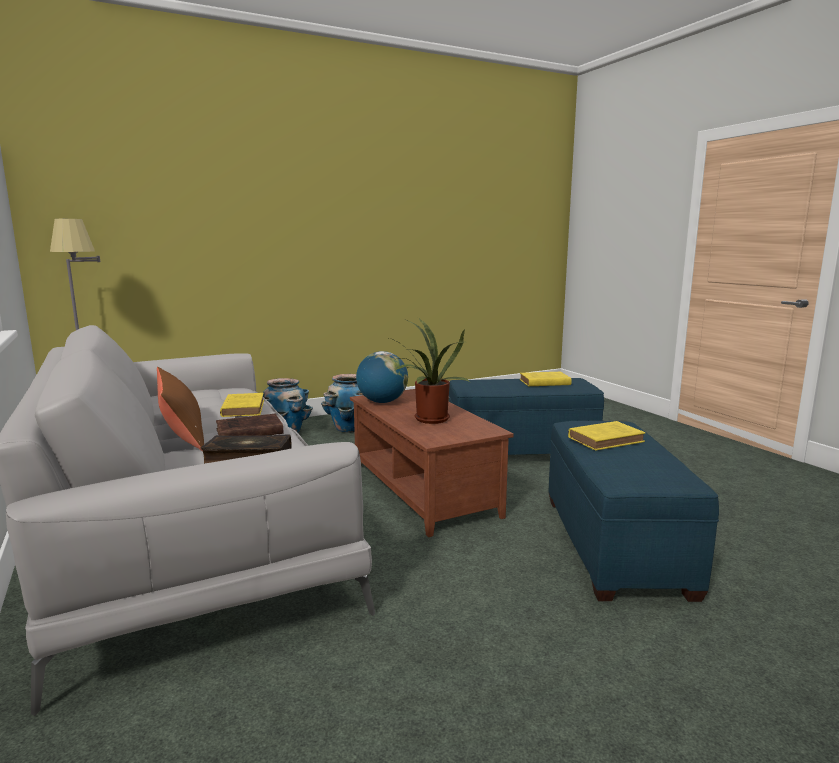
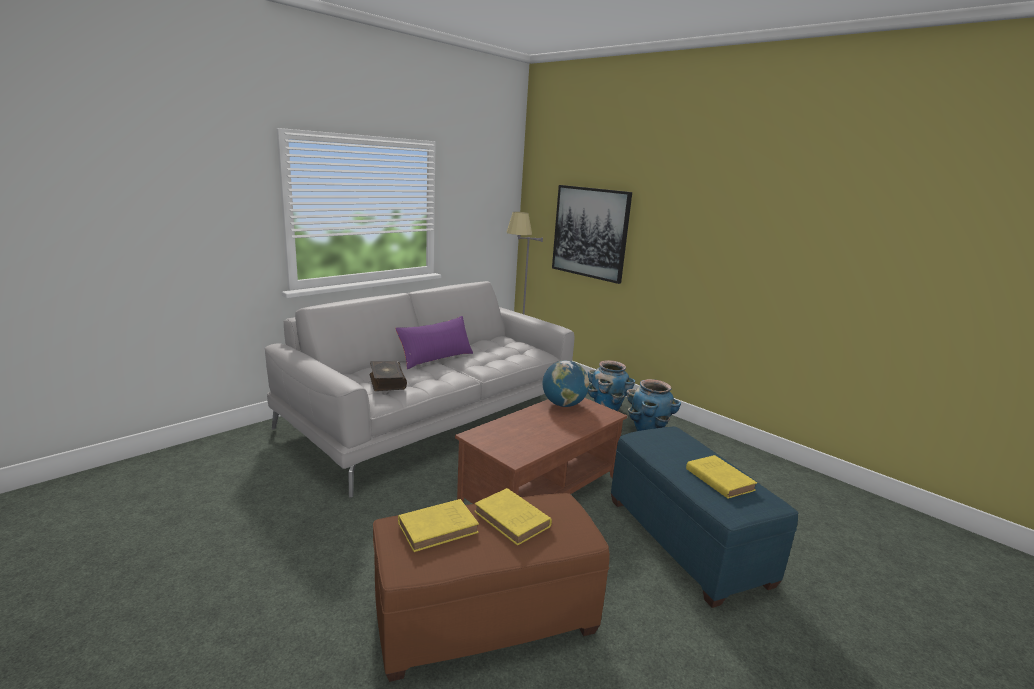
camera: 70 degrees right, 5 degrees up
brown pillow [157,367,204,451] -> purple pillow [395,316,473,369]
brown book [216,414,284,436] -> none
yellow book [220,393,264,417] -> yellow book moved to [398,499,479,552]
potted plant [389,319,470,424] -> none
blue ottoman [548,421,719,602] -> brown ottoman [373,493,610,682]
none -> picture [552,185,632,284]

